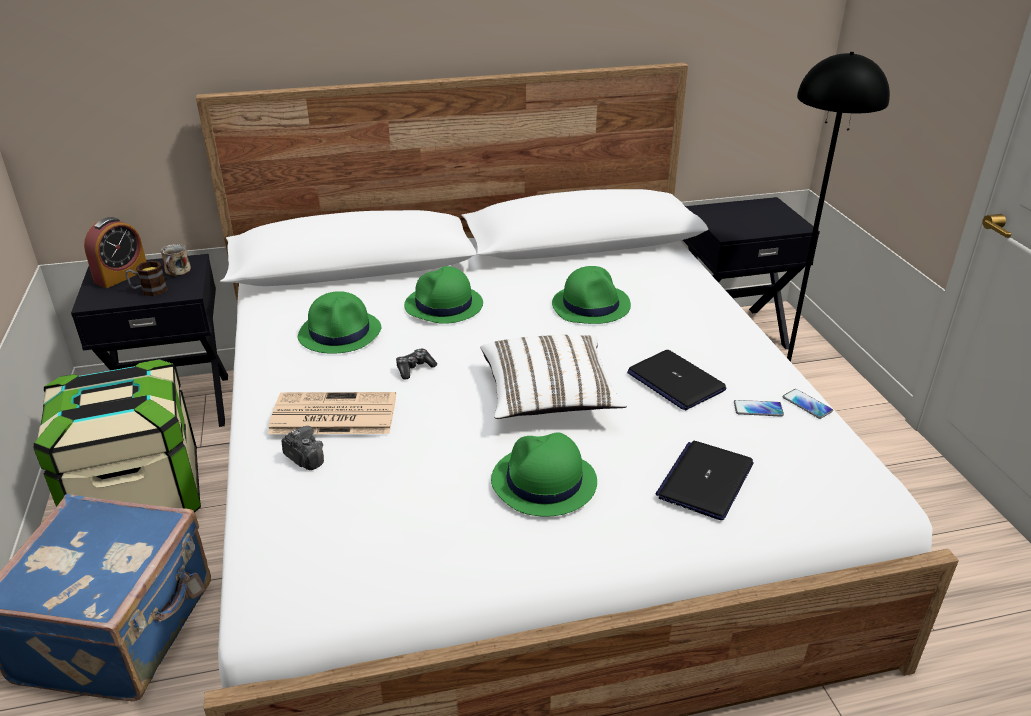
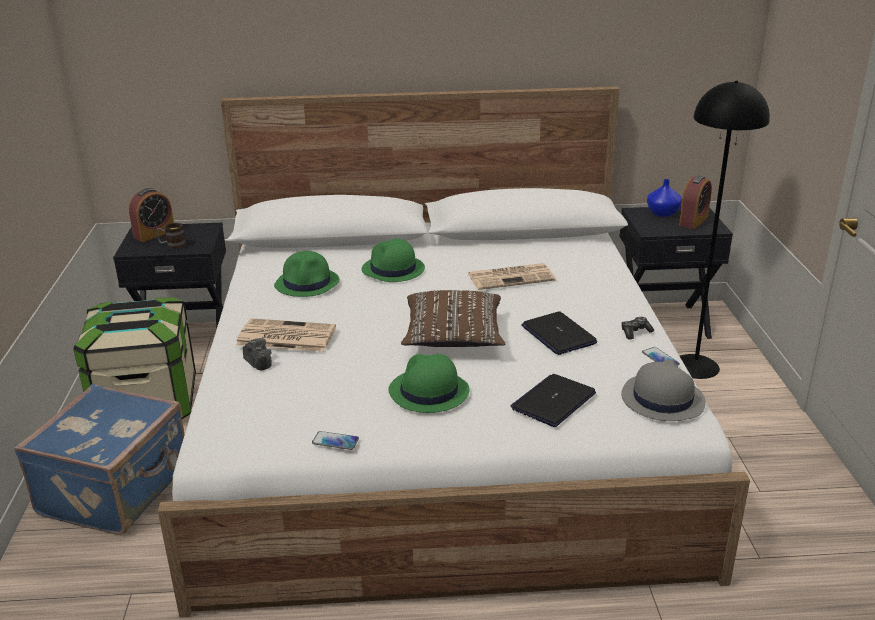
camera: 10 degrees right, 5 degrees down
mug [161,244,191,276] -> none
game controller [396,349,437,379] -> game controller moved to [621,317,654,340]
white pillow [481,335,627,419] -> brown pillow [401,290,505,347]
green hat [552,266,631,324] -> newspaper [467,263,556,290]
phone [734,400,784,417] -> phone moved to [312,431,359,450]
none -> grey hat [621,360,706,421]
none -> blue vase [647,179,682,217]
none -> alarm clock [679,176,712,229]

